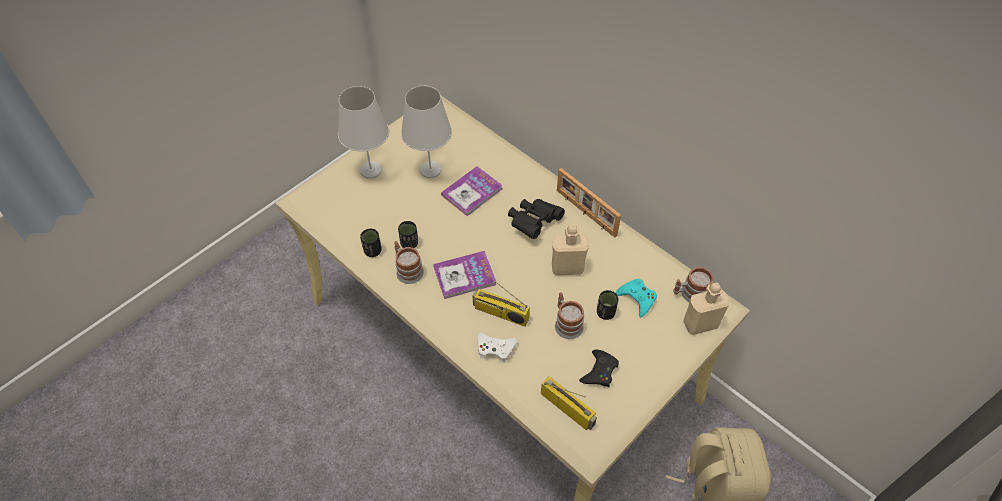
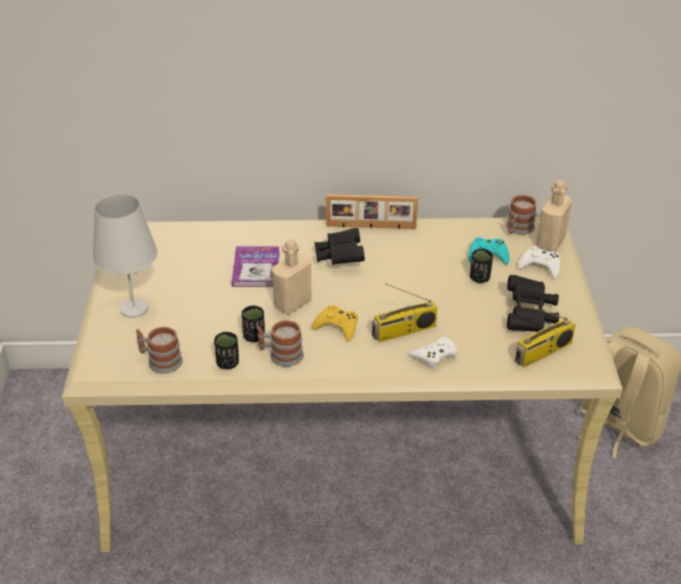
camera: 45 degrees left, 15 degrees down
white table lamp [401,86,452,178] -> none
book [433,251,496,299] -> yellow game controller [312,305,358,342]
radio [541,376,597,431] -> radio turned 150 degrees clockwise [515,307,575,367]
beige bottle [552,225,589,275] -> beige bottle moved to [272,239,312,315]
mug [555,292,584,339] -> mug moved to [136,327,183,374]
black game controller [579,350,619,387] -> black binoculars [507,275,559,332]
none -> white game controller [518,246,560,279]

